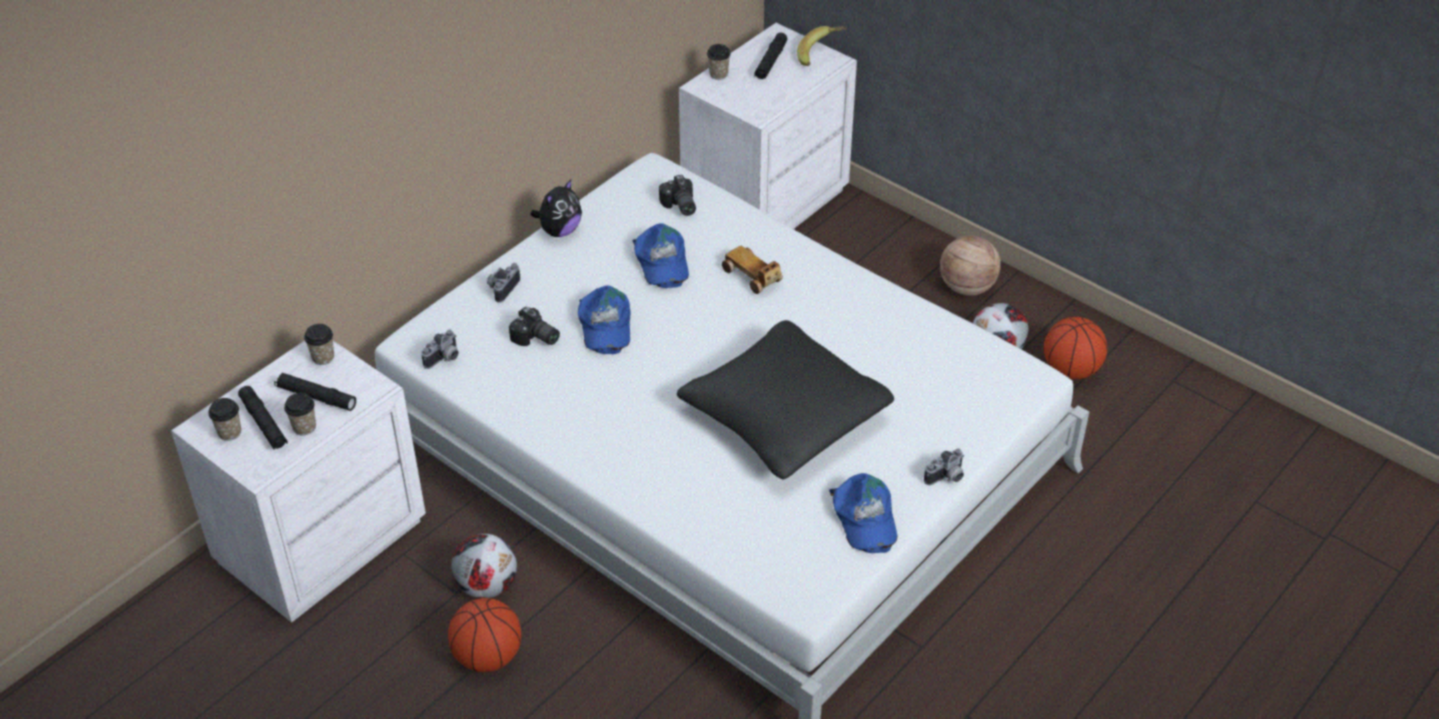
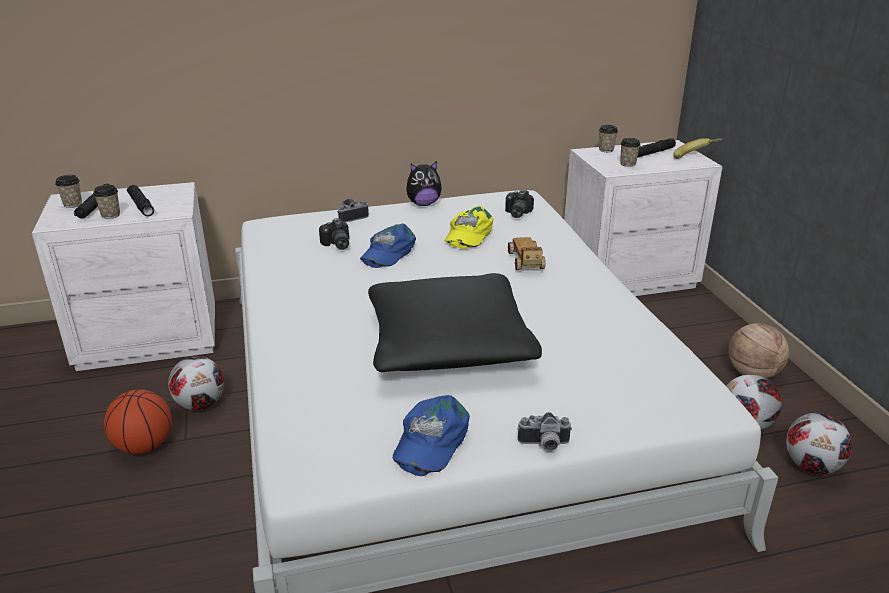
camera: 35 degrees right, 15 degrees down
cup [304,324,334,365] -> cup moved to [620,138,641,167]
camera [421,330,459,369] -> none
blue cap [632,223,689,288] -> yellow cap [445,206,493,249]
basketball [1044,317,1107,379] -> football [786,413,852,474]

